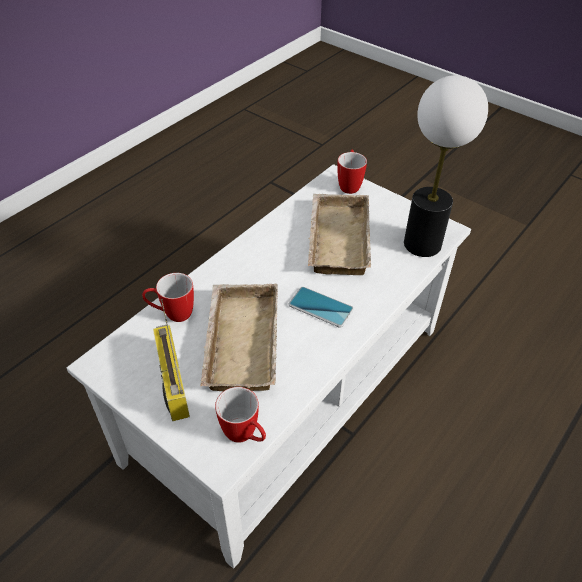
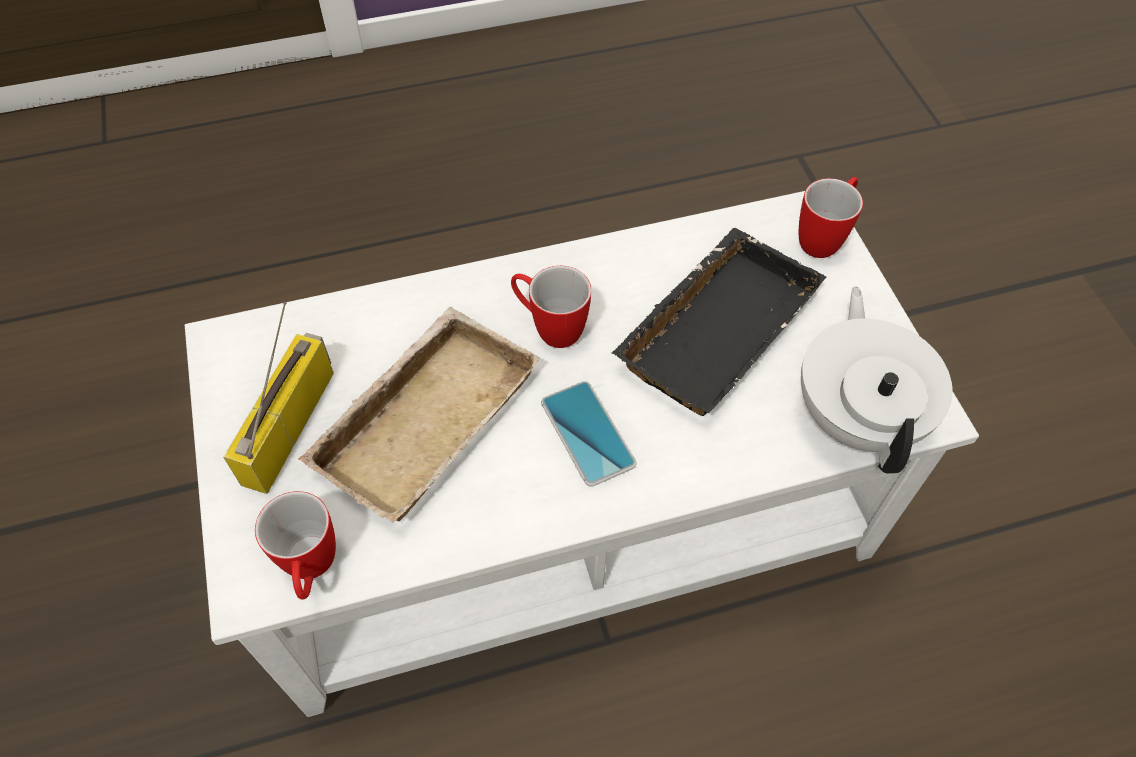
camera: 35 degrees right, 10 degrees up
mug [142,273,194,322] -> mug moved to [511,266,592,348]
beige tray [308,194,371,275] -> black tray [611,228,826,416]
table lamp [404,75,488,257] -> white teapot [801,287,953,474]

